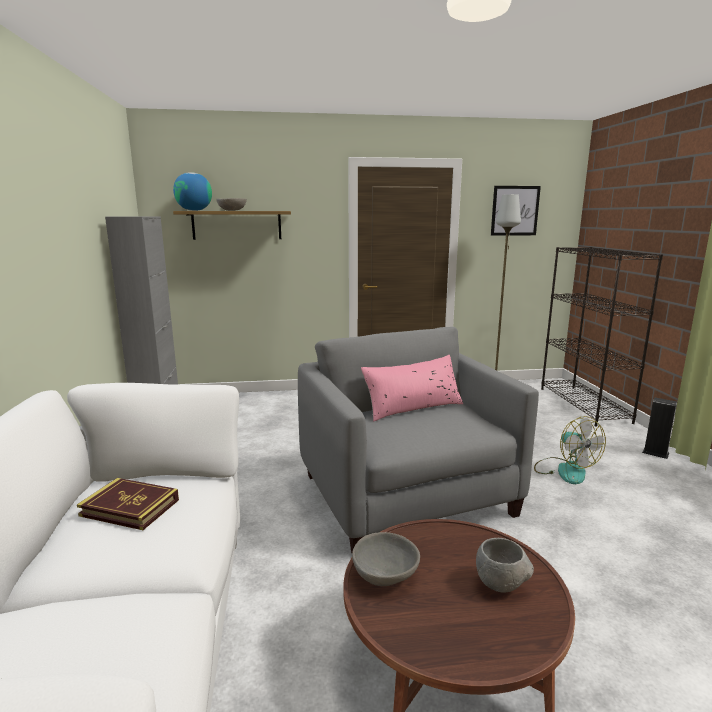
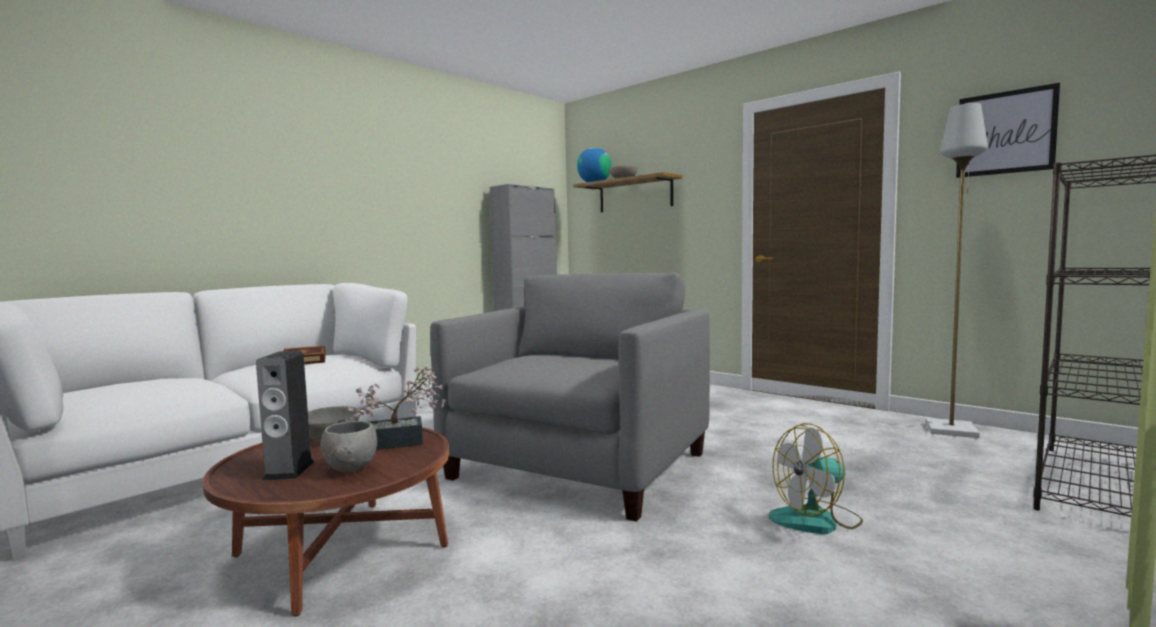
camera: 50 degrees right, 10 degrees down
pink pillow [361,355,463,422] -> none
fan [534,416,606,484] -> fan turned 45 degrees clockwise [769,423,863,534]
speaker [642,398,677,459] -> speaker moved to [256,351,314,481]
none -> potted plant [348,366,445,450]

